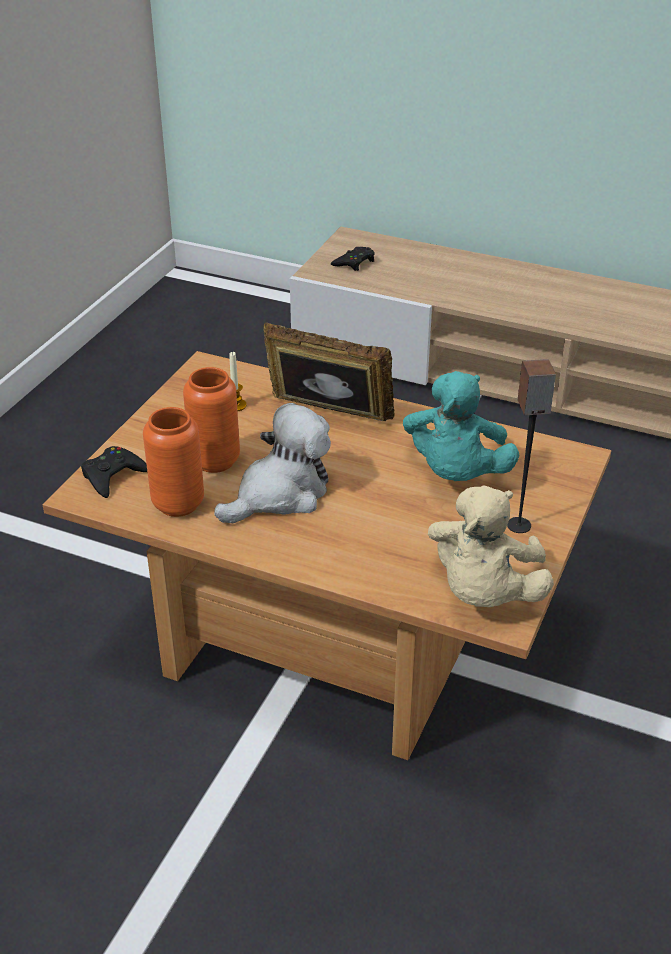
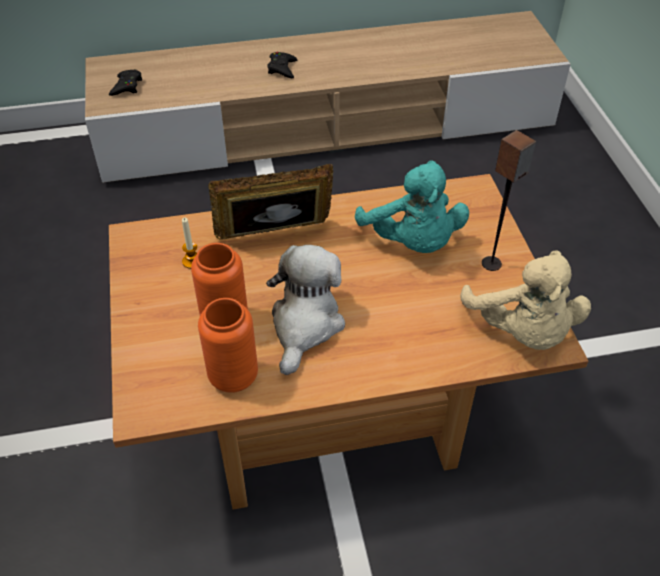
camera: 35 degrees left, 10 degrees up
black game controller [81,446,147,498] -> black game controller moved to [267,52,297,78]

